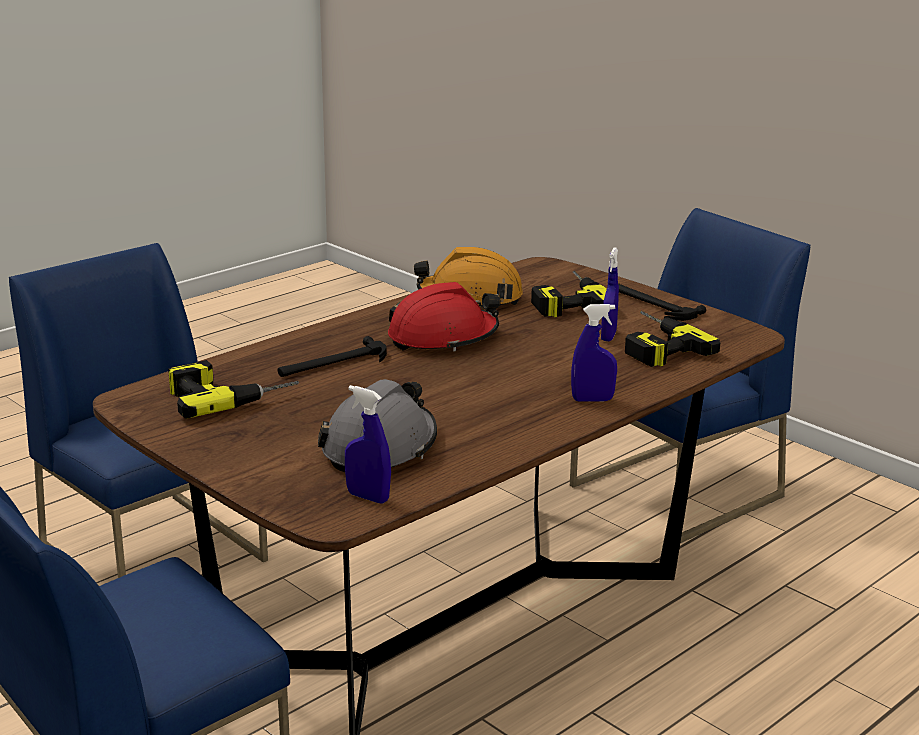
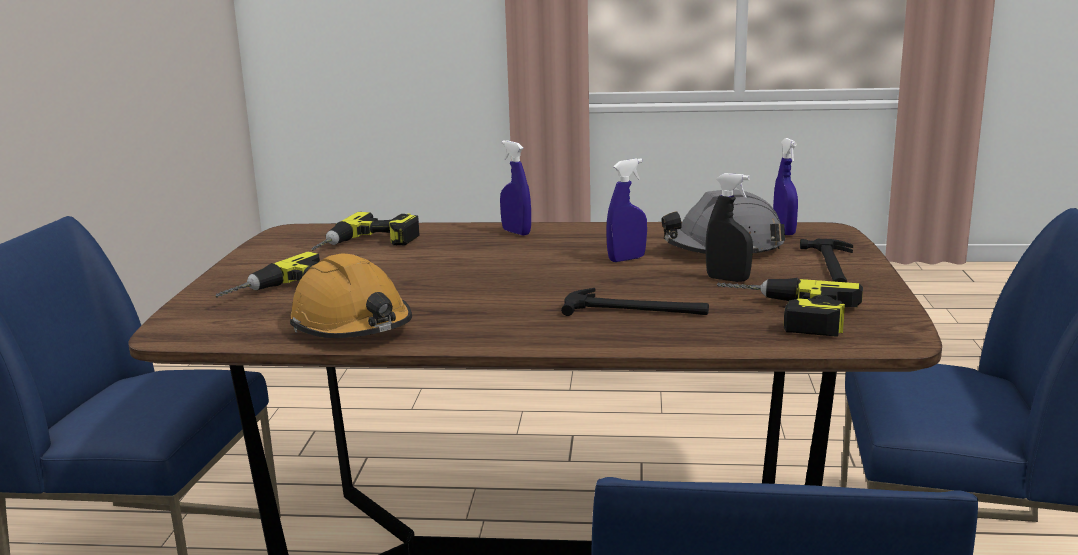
camera: 130 degrees left, 5 degrees down
red hard hat [388,282,501,352] -> none
blue spray bottle [601,247,619,341] -> blue spray bottle moved to [606,158,647,262]
hammer [618,283,706,321] -> hammer moved to [800,239,853,282]
none -> black spray bottle [705,173,753,282]

